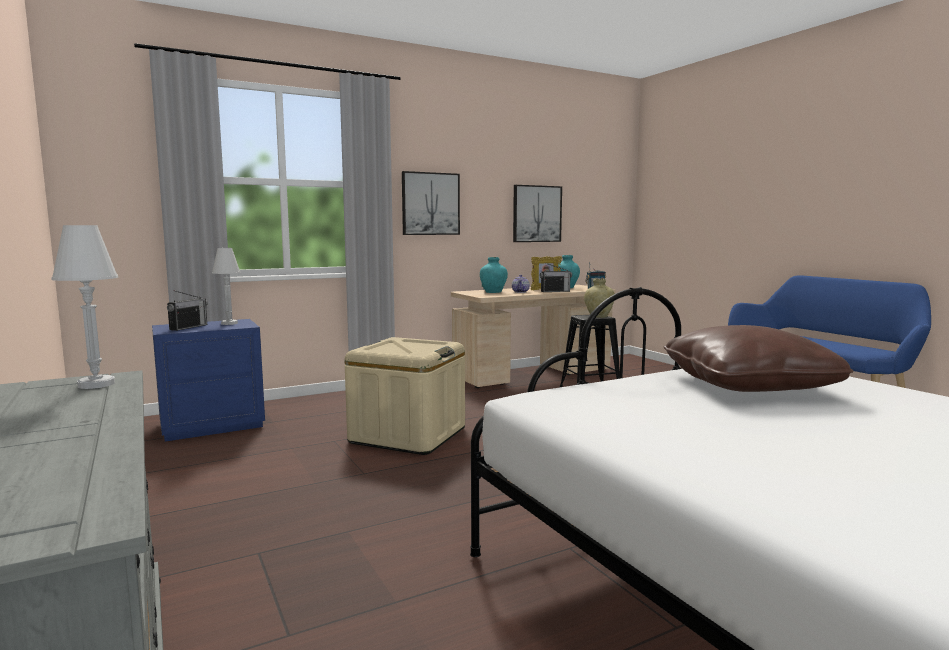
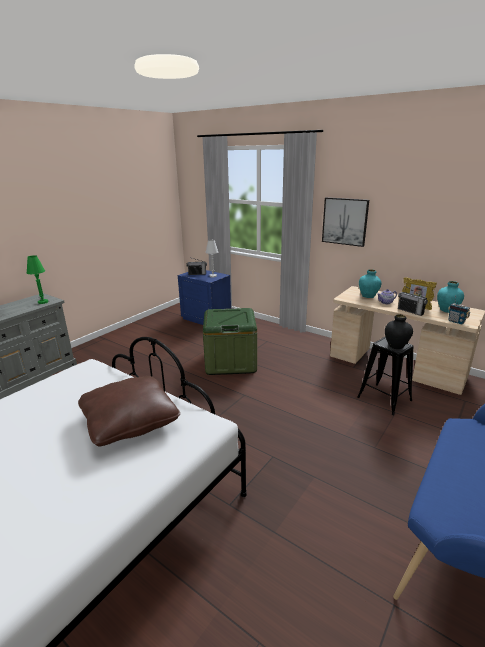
camera: 65 degrees right, 15 degrees up
white table lamp [51,225,118,389] -> green table lamp [27,255,48,304]
beige storage box [344,337,465,455] -> green storage box [203,308,257,375]
picture [513,185,562,242] -> none
beige vase [584,279,615,318] -> black vase [385,314,413,349]

